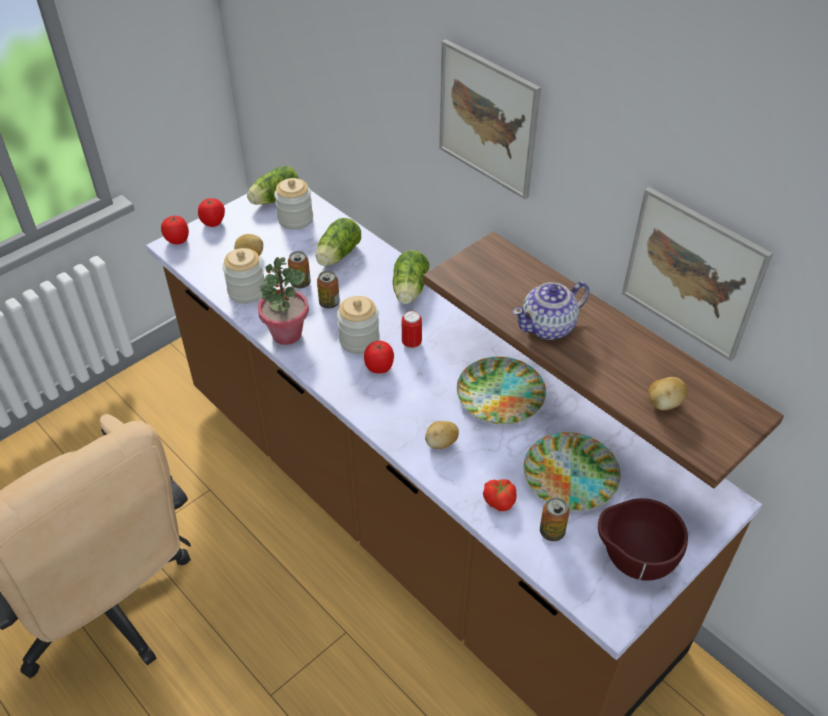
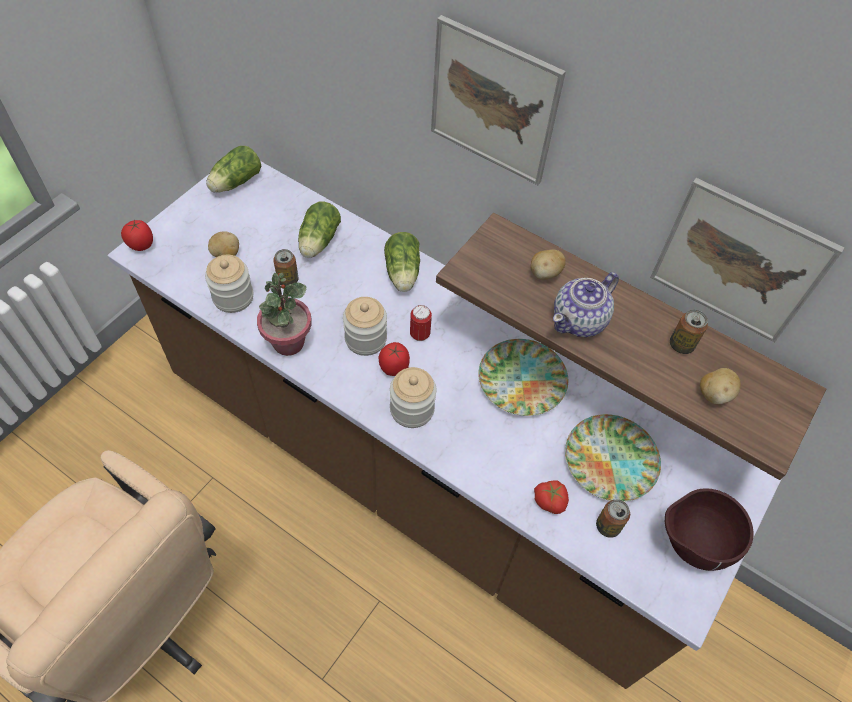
camera: 15 degrees left, 10 degrees up
tomato [198,198,225,227] -> none
jar [274,178,313,230] -> jar moved to [390,367,436,428]
can [317,271,340,309] -> can moved to [670,310,708,354]
potato [425,421,459,449] -> potato moved to [531,250,566,280]

